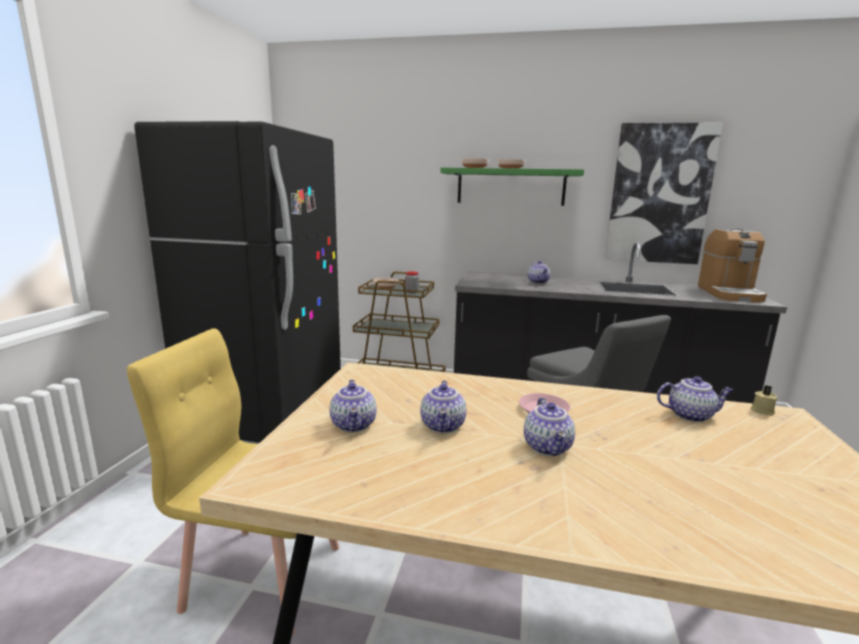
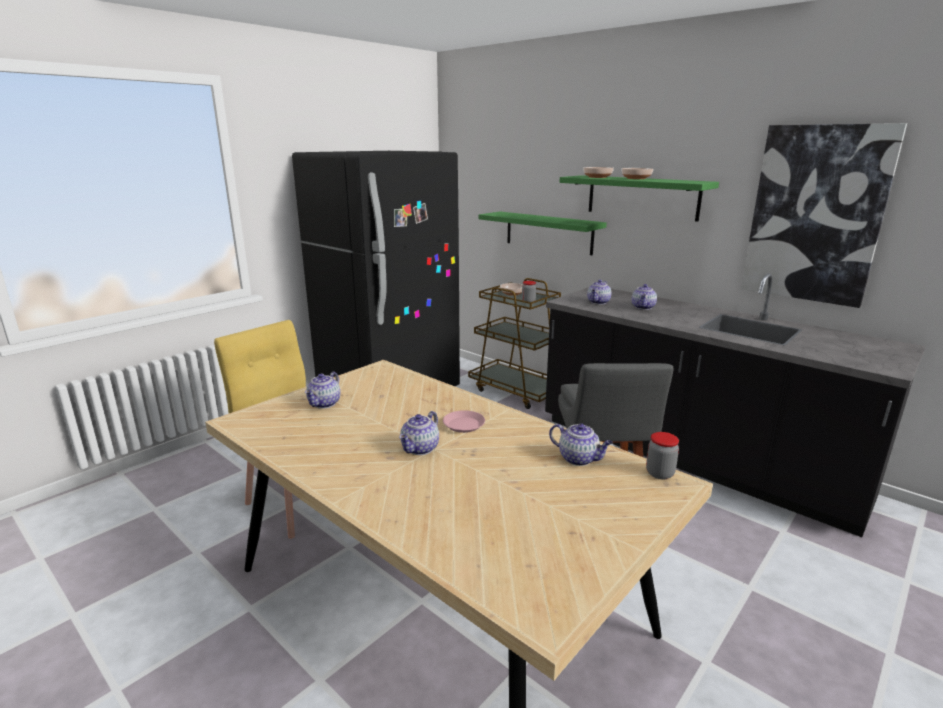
camera: 30 degrees right, 5 degrees up
teapot [420,380,466,433] -> teapot moved to [587,280,611,305]
coffee machine [698,228,767,303] -> none
beige candle [750,385,777,416] -> jar [646,432,679,479]
none -> green shelf [478,212,607,255]

